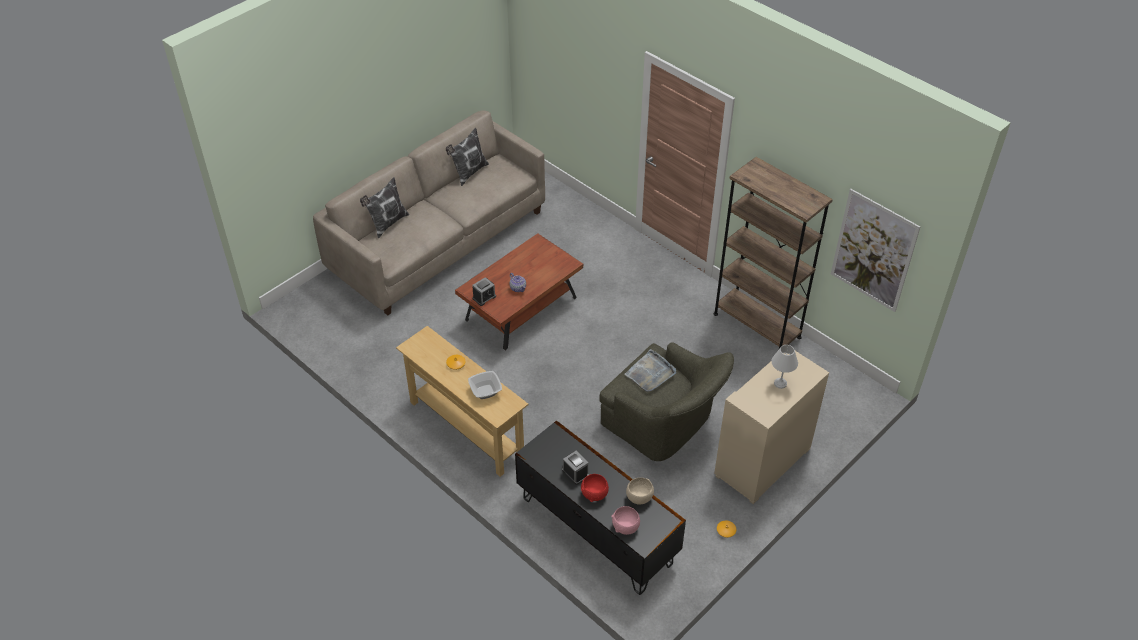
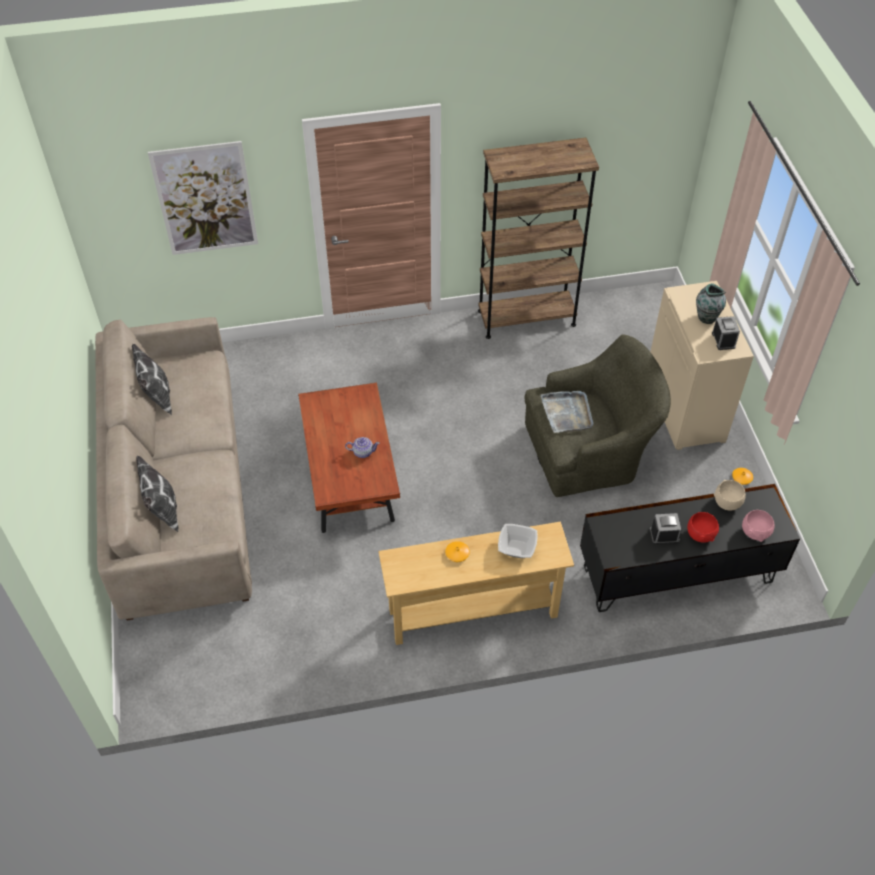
camera: 55 degrees left, 5 degrees up
alarm clock [472,277,496,306] -> alarm clock moved to [712,316,740,350]
white table lamp [771,345,798,389] -> vase [696,283,726,324]
picture [831,189,920,312] -> picture moved to [148,141,258,255]

